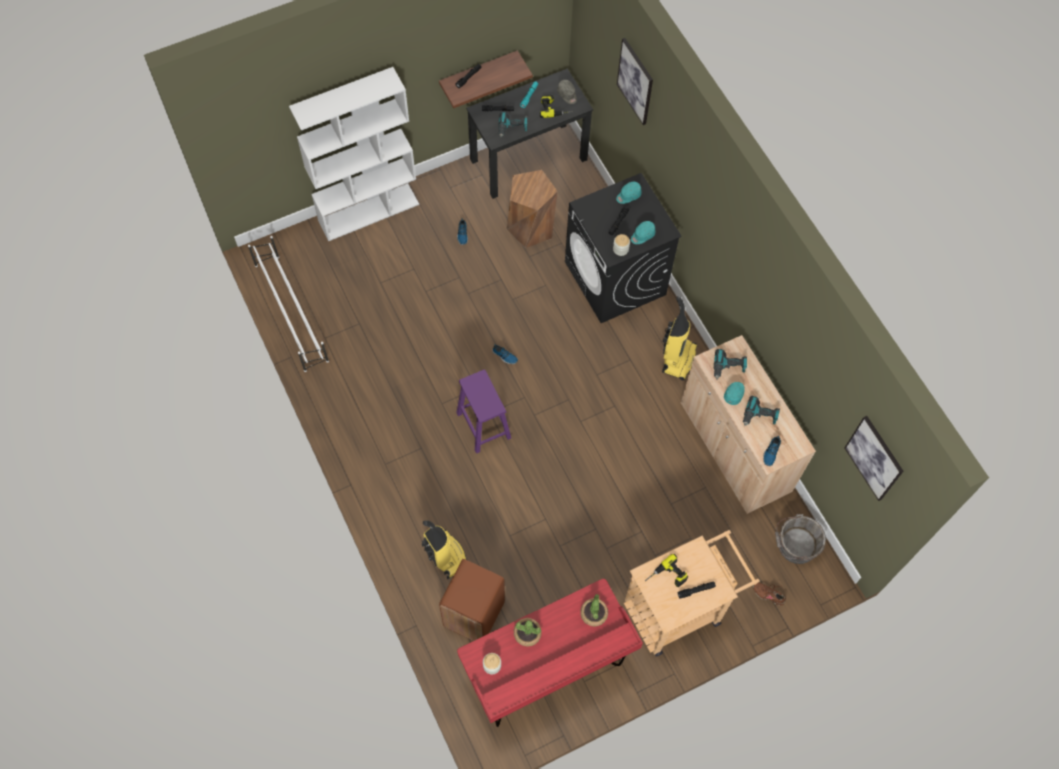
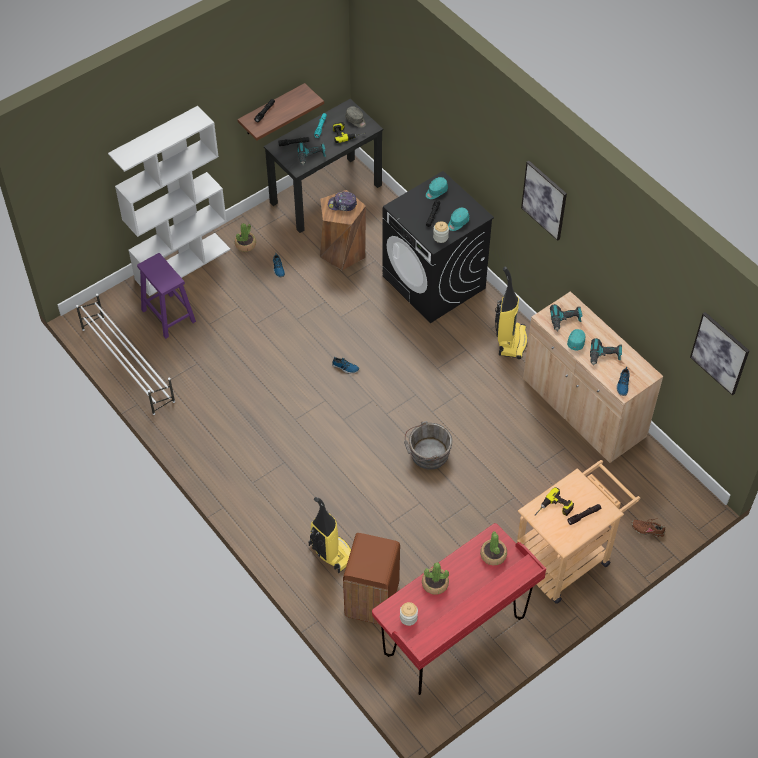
camera: 10 degrees left, 10 degrees down
purple stool [456,369,511,454] -> purple stool moved to [137,253,196,339]
picture [617,38,653,125] -> picture moved to [521,161,567,241]
grey bucket [775,514,826,564] -> grey bucket moved to [404,421,452,470]
none -> potted plant [235,223,256,252]
none -> cap [328,192,357,211]

